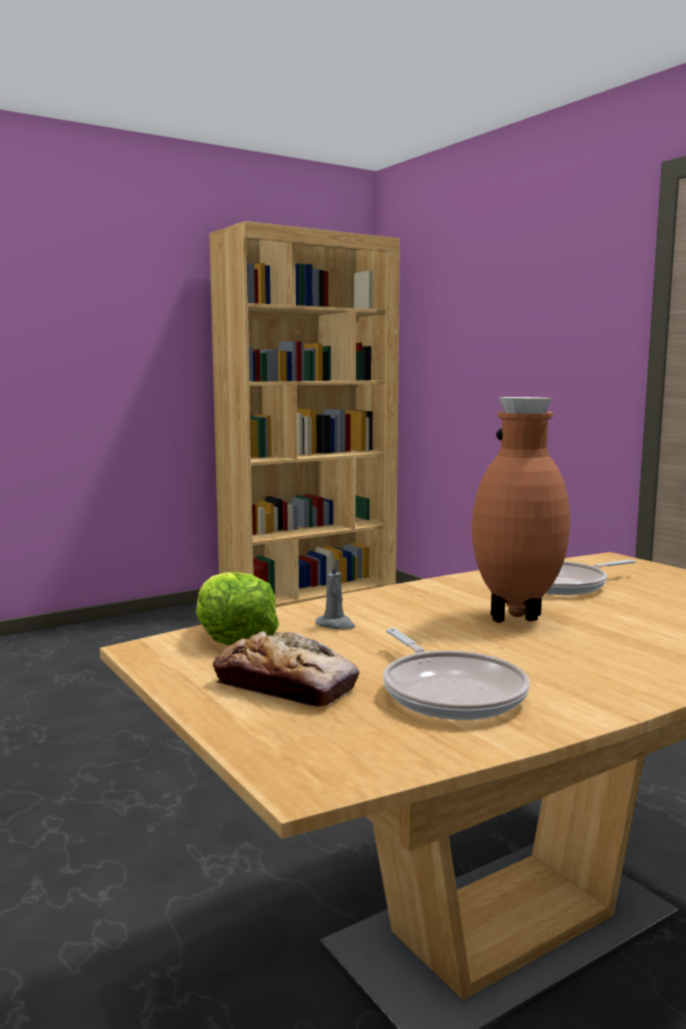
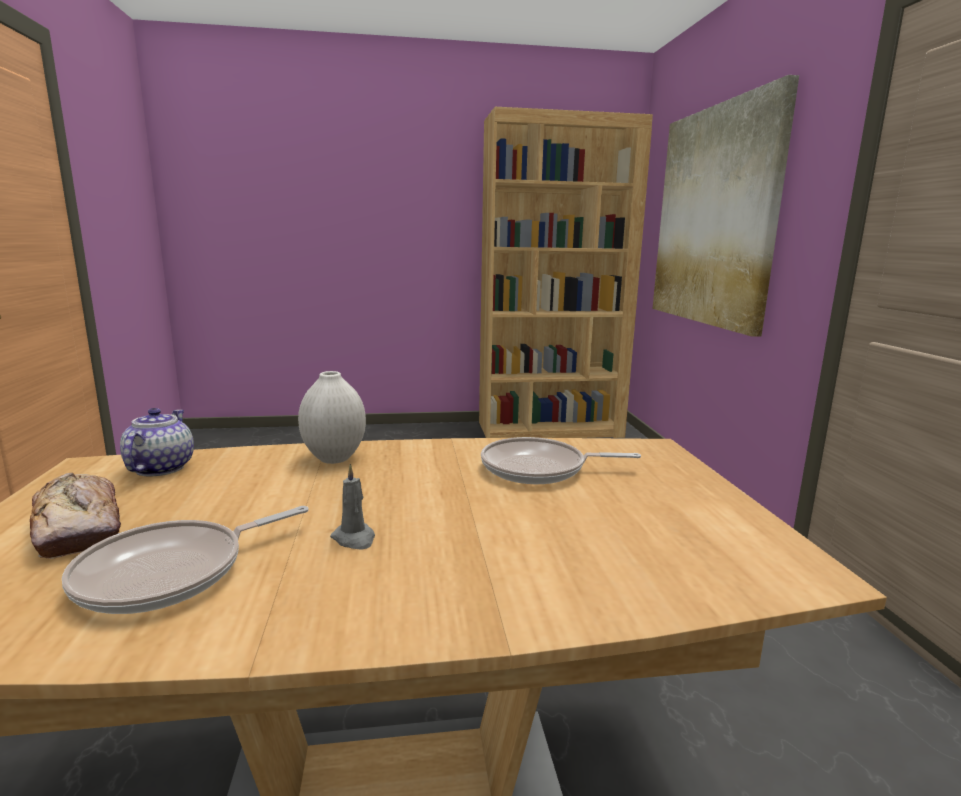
camera: 25 degrees right, 5 degrees up
lettuce [196,572,279,645] -> teapot [120,408,194,477]
grey candle [315,560,355,629] -> grey candle moved to [330,464,375,550]
frying pan [383,628,530,720] -> frying pan turned 45 degrees clockwise [62,506,309,614]
brown vase [472,397,570,623] -> none
none -> white vase [298,371,366,464]
none -> picture [653,75,799,337]

